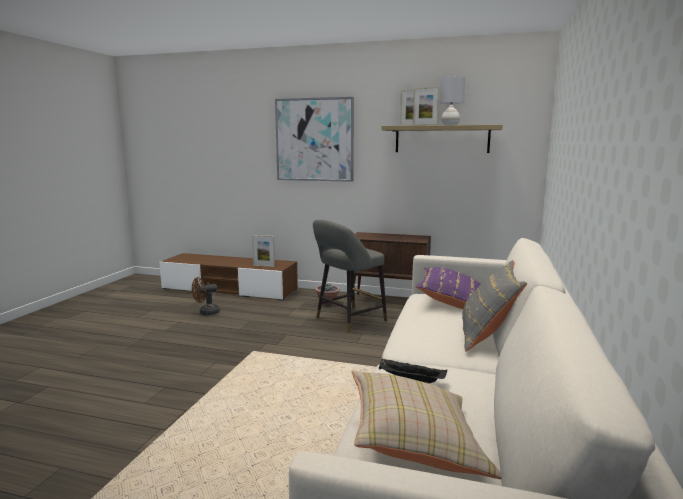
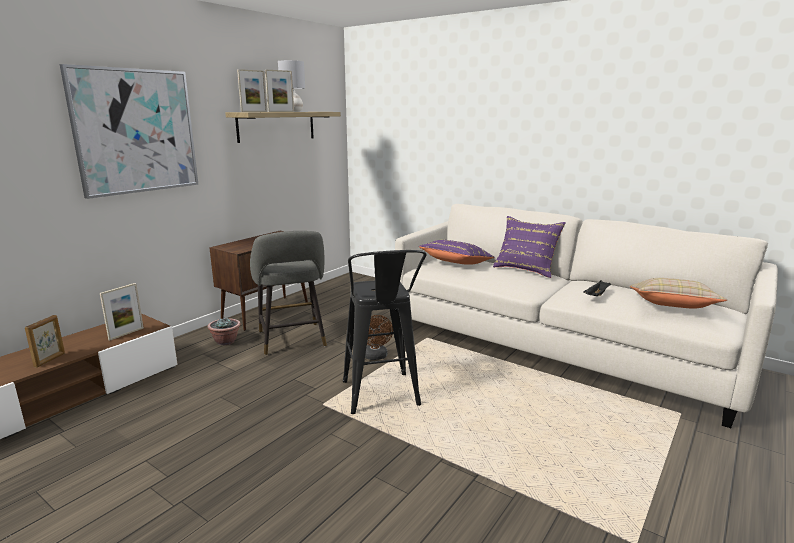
camera: 70 degrees left, 5 degrees up
brown fan [192,277,220,315] -> brown fan moved to [365,315,393,360]
grey pillow [462,260,527,352] -> purple pillow [493,216,566,278]
none -> picture frame [25,315,65,368]
none -> black stool [343,250,427,414]

